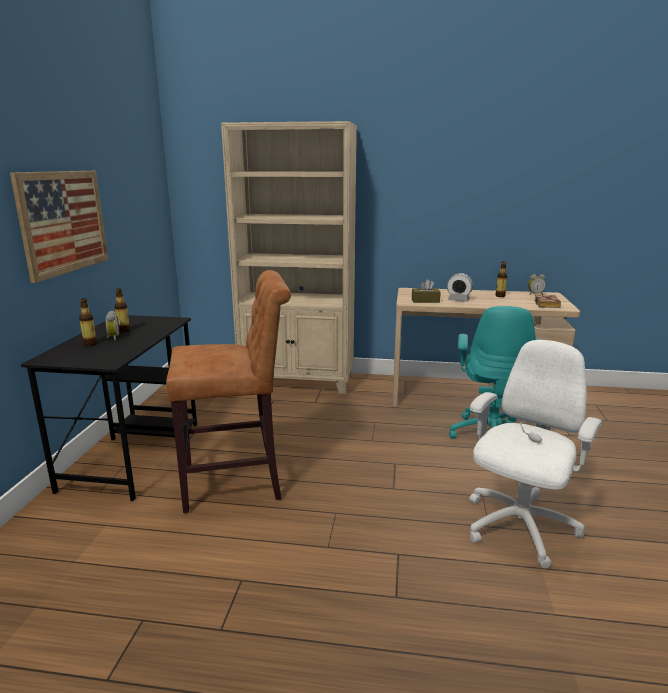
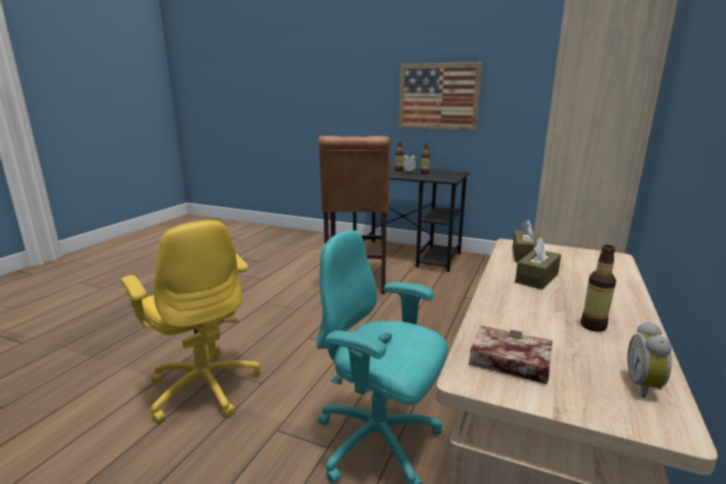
camera: 105 degrees right, 0 degrees up
alarm clock [447,273,473,302] -> brown tissue box [515,237,561,290]
white office chair [469,340,602,568] -> yellow office chair [120,220,261,423]

